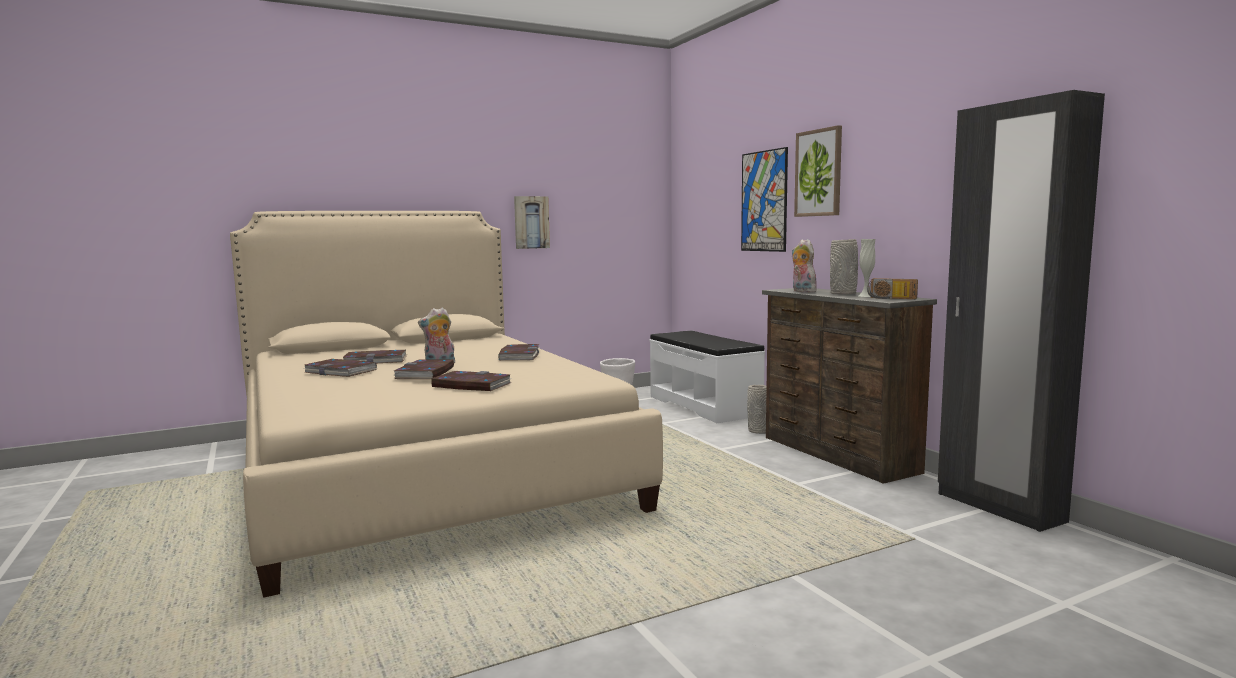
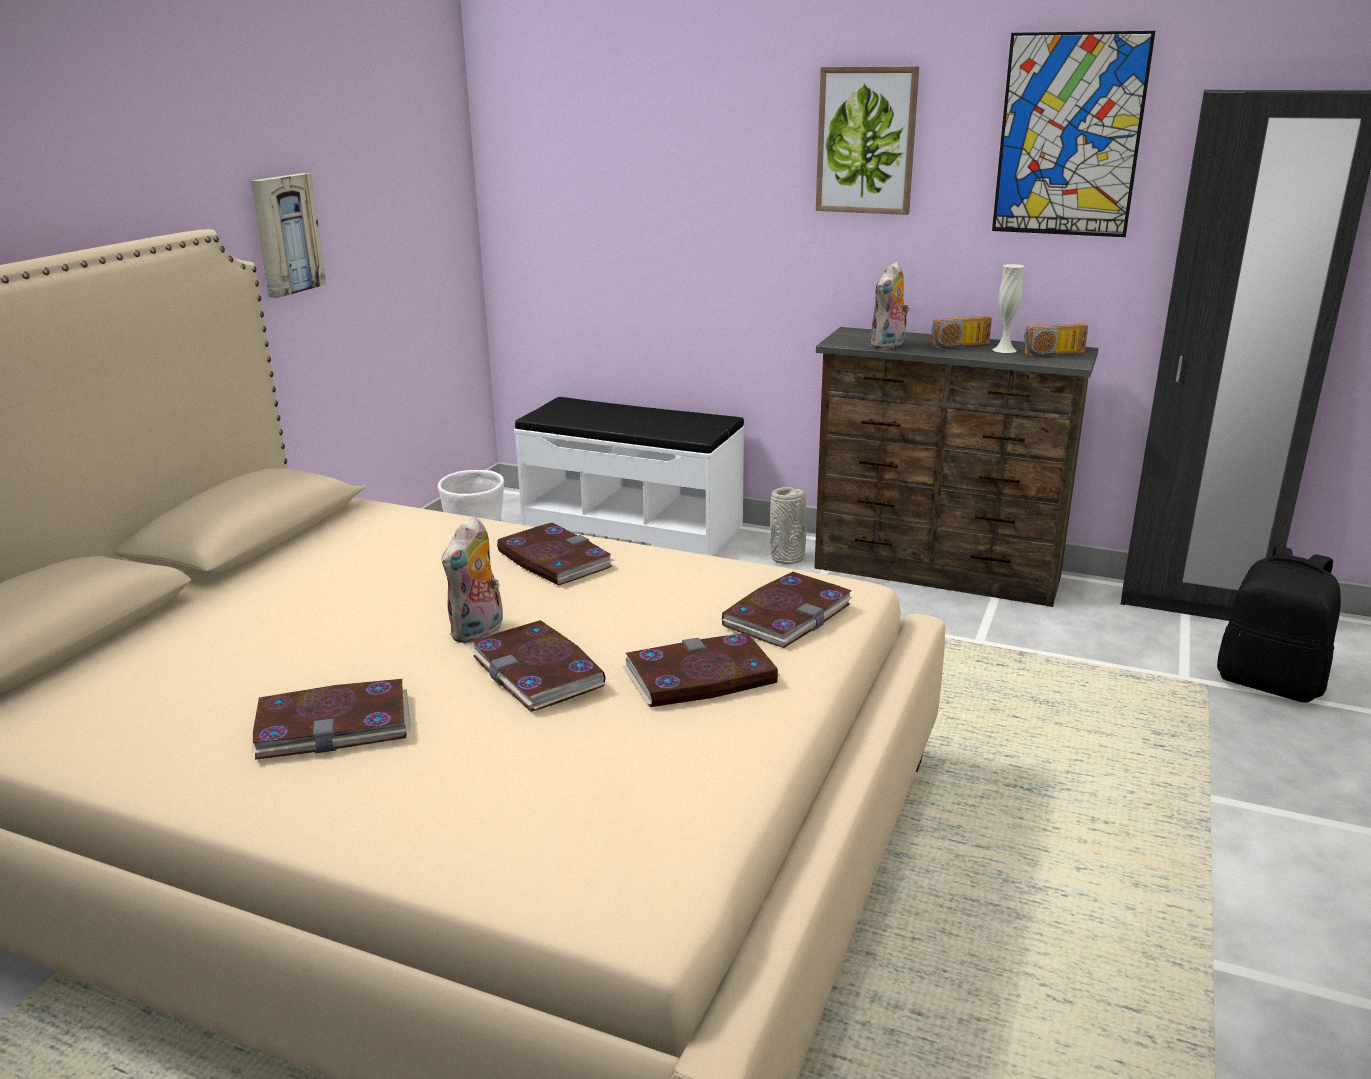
camera: 40 degrees left, 15 degrees up
book [343,350,407,363] -> book moved to [722,572,853,648]
picture [741,147,788,252] -> picture moved to [992,31,1155,237]
plush toy [792,239,817,292] -> plush toy turned 75 degrees counterclockwise [870,262,910,349]
grey vase [830,239,858,294] -> radio [931,316,992,350]
none -> black backpack [1217,546,1341,703]

